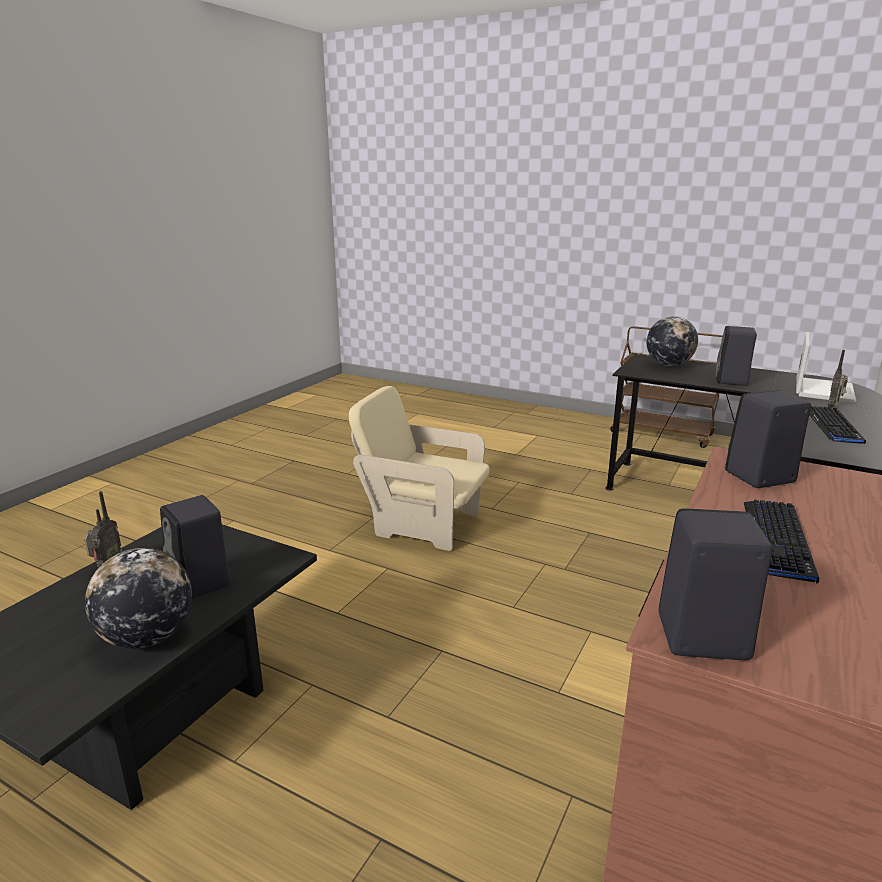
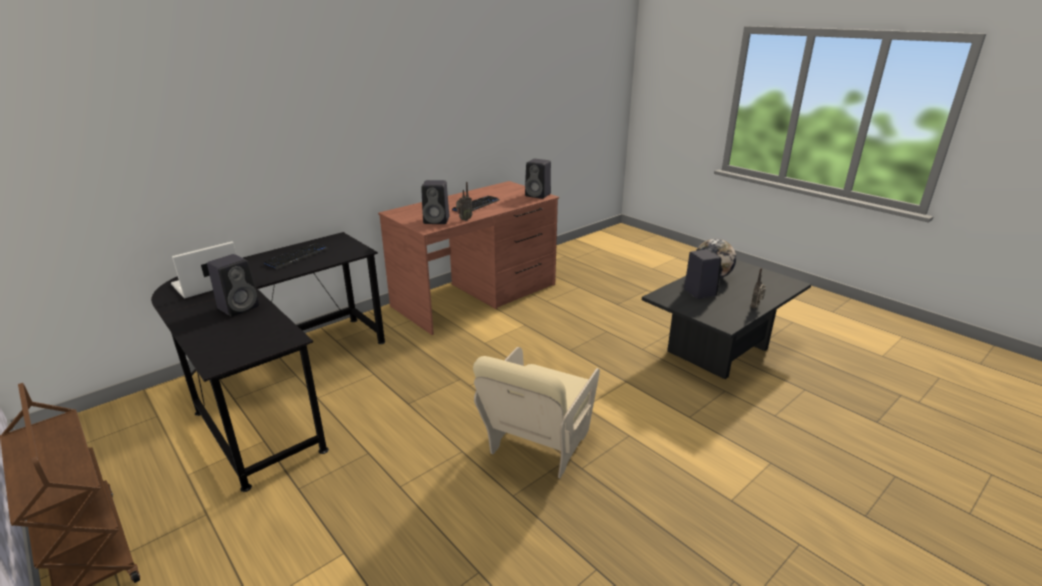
camera: 160 degrees left, 5 degrees up
beige armchair [349,386,490,551] -> beige armchair turned 75 degrees clockwise [473,347,600,478]
globe [647,316,698,366] -> none
radio [828,350,848,408] -> radio moved to [456,182,473,221]

